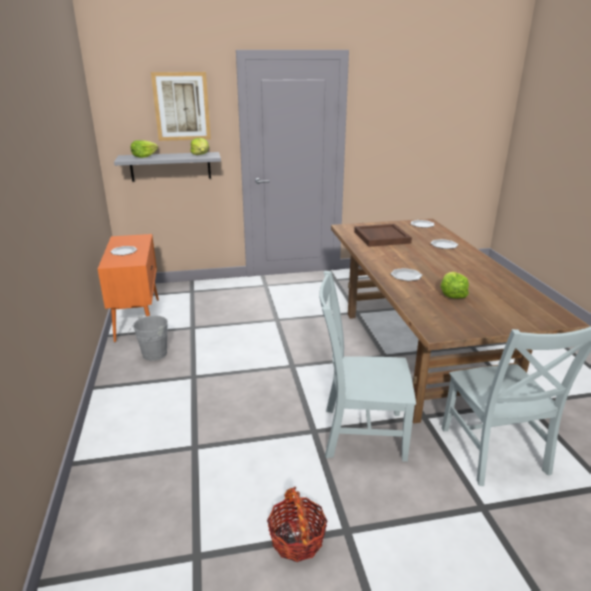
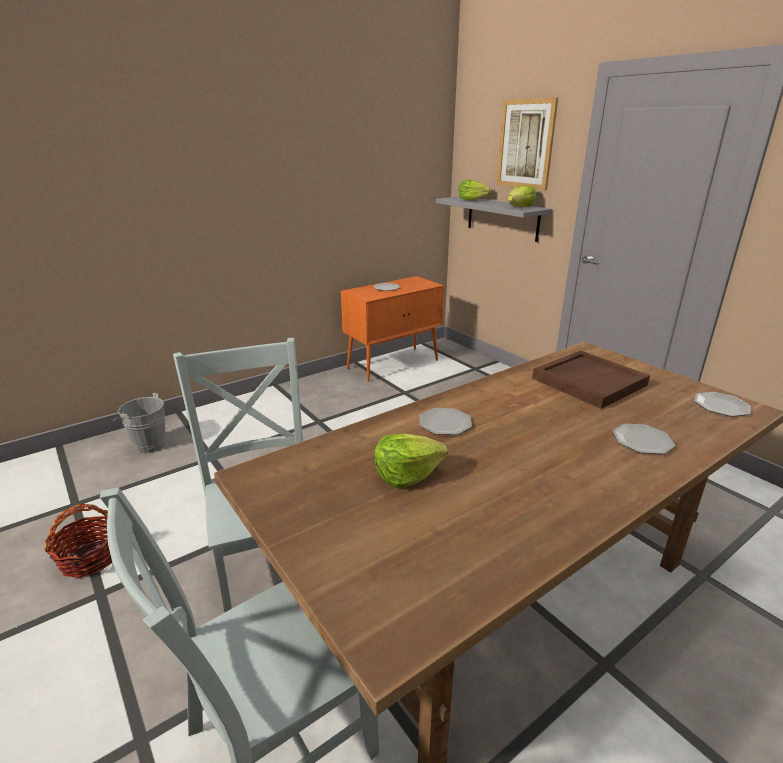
camera: 65 degrees right, 0 degrees up
grey bucket [128,314,168,361] -> grey bucket moved to [113,393,166,454]

